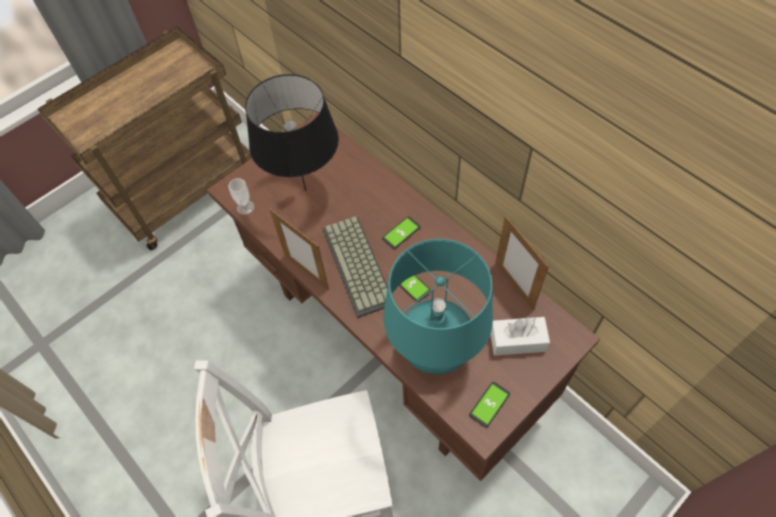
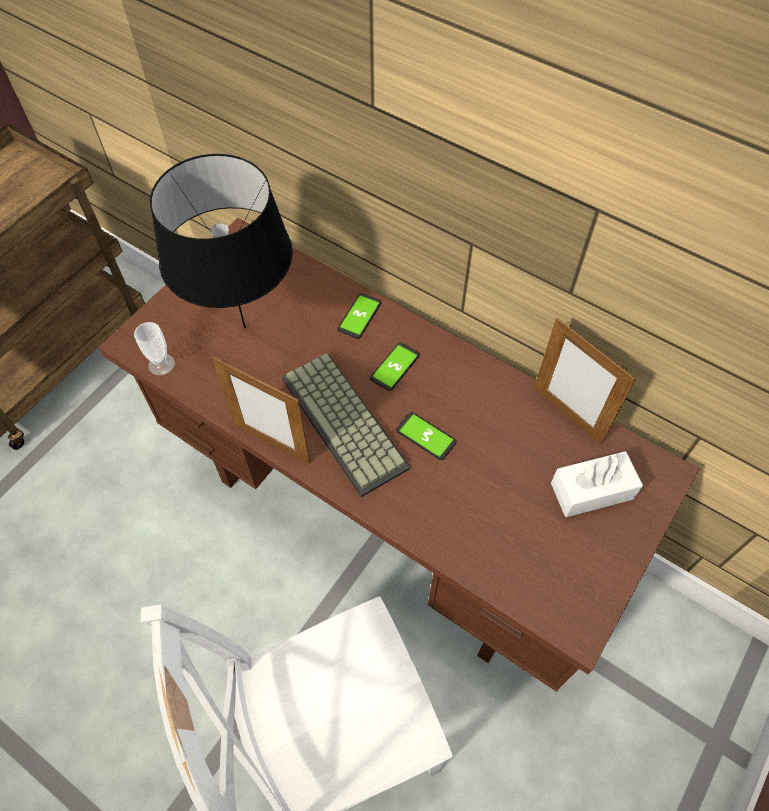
camera: 15 degrees left, 0 degrees up
turquoise table lamp [383,239,493,375] -> none
phone [469,382,510,428] -> phone moved to [337,293,382,339]

